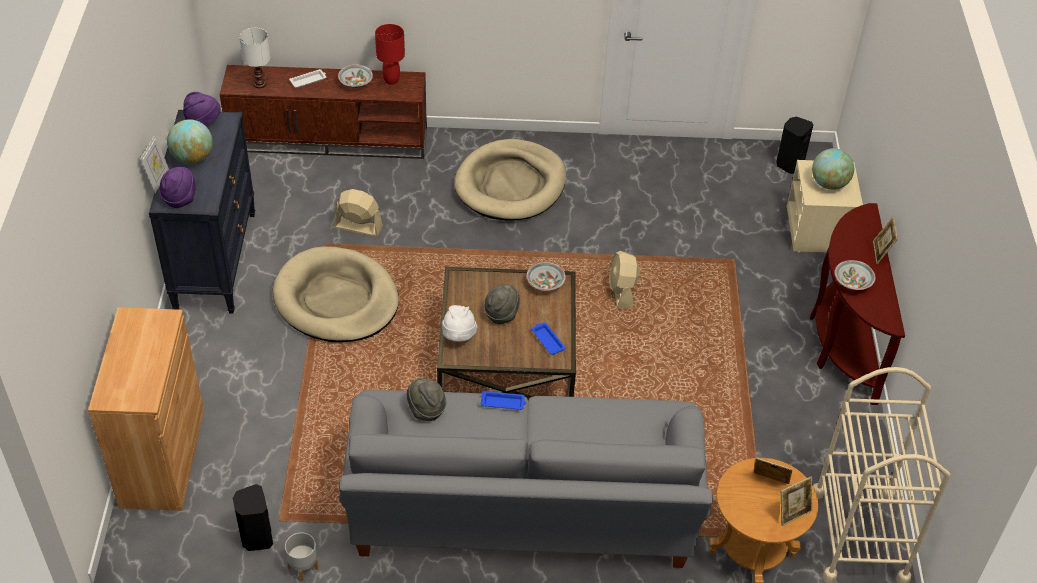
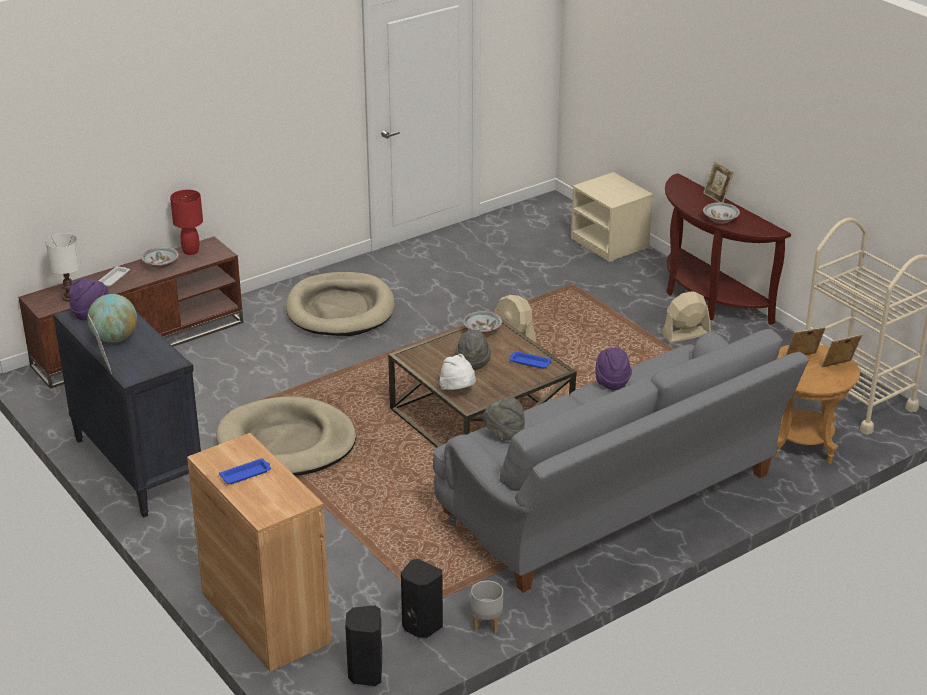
camera: 35 degrees left, 15 degrees down
purple hat [160,167,196,208] -> purple hat moved to [595,348,632,390]
beige fan [334,189,383,236] -> beige fan moved to [662,291,711,343]
blue tray [481,391,526,410] -> blue tray moved to [219,458,271,484]
black speaker [776,117,813,174] -> black speaker moved to [345,605,382,686]
picture frame [781,477,812,526] -> picture frame turned 135 degrees counterclockwise [822,334,862,367]
globe [812,148,854,190] -> none

